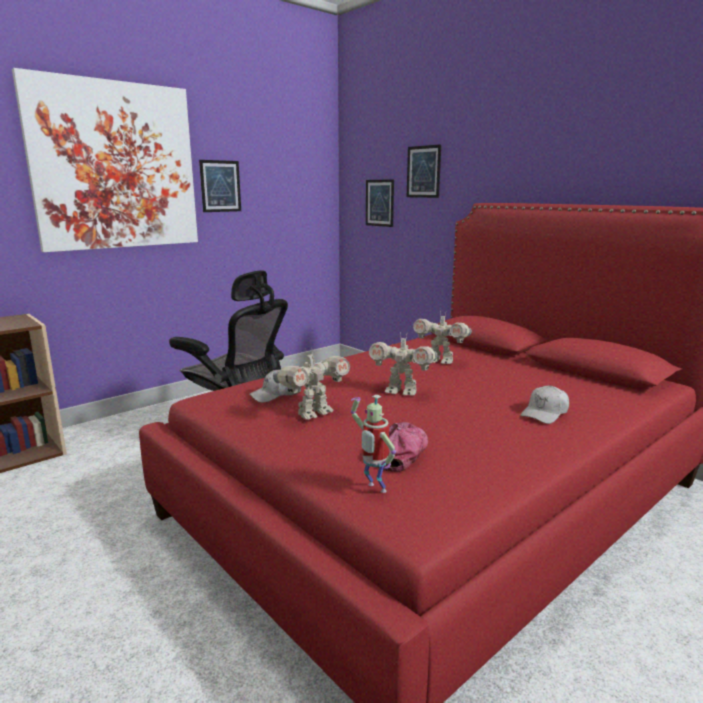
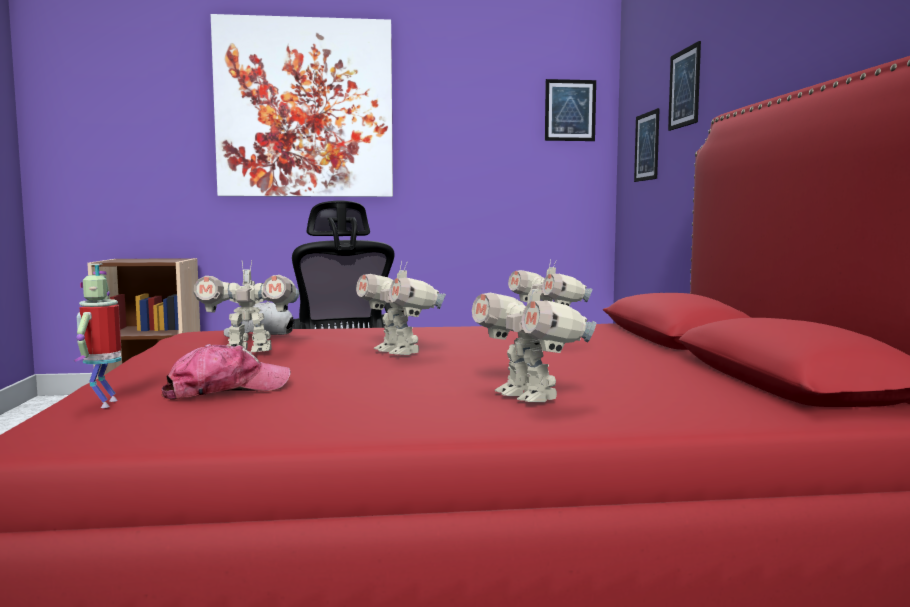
camera: 35 degrees right, 10 degrees down
picture [199,160,241,212] -> picture moved to [545,79,596,141]
white cap [521,386,569,424] -> toy robot [472,277,596,402]

